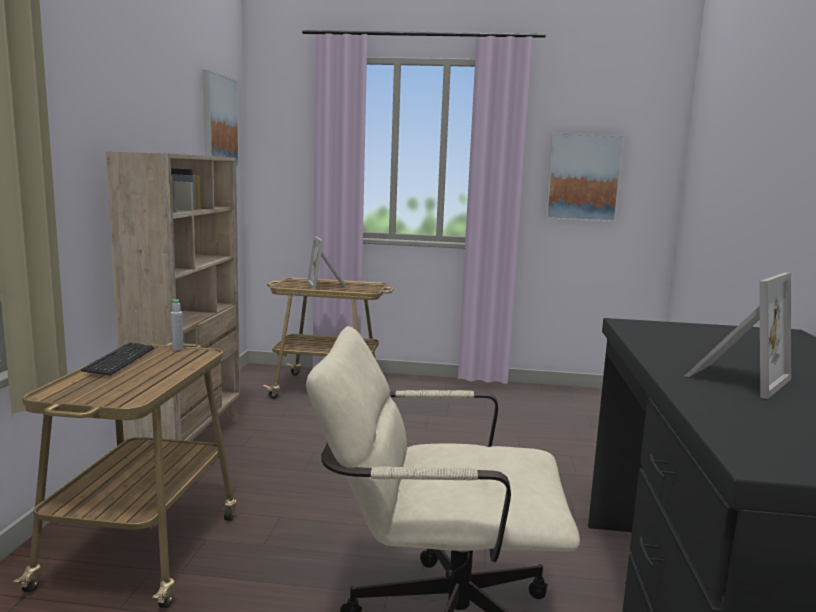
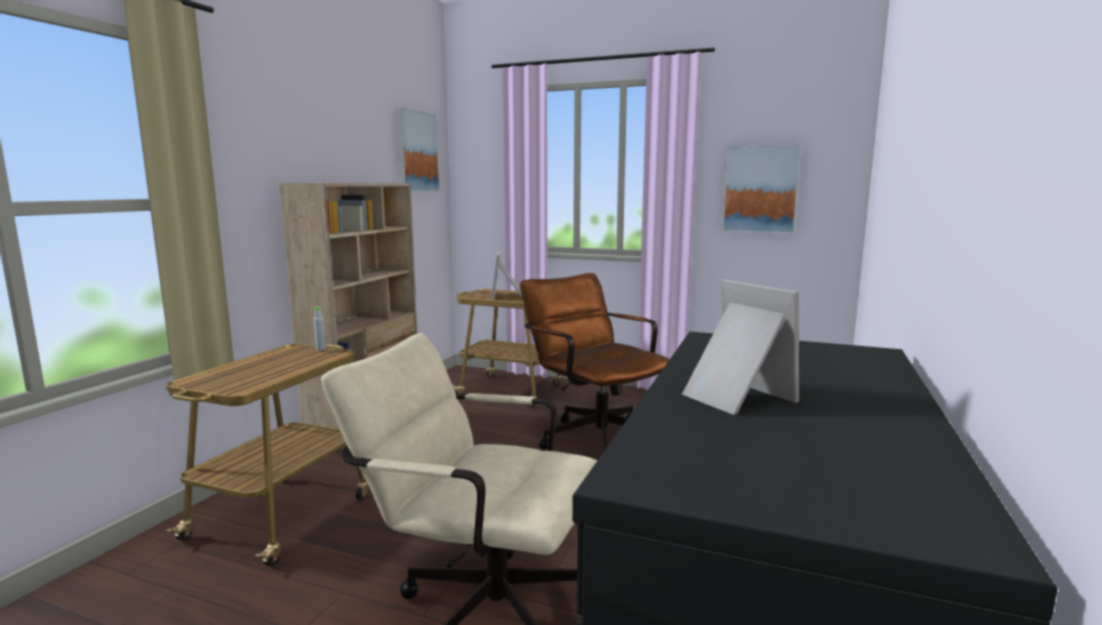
camera: 15 degrees right, 0 degrees up
keyboard [81,342,154,376] -> none
picture frame [685,273,791,399] -> picture frame turned 90 degrees counterclockwise [682,280,799,415]
none -> brown office chair [520,273,670,451]

